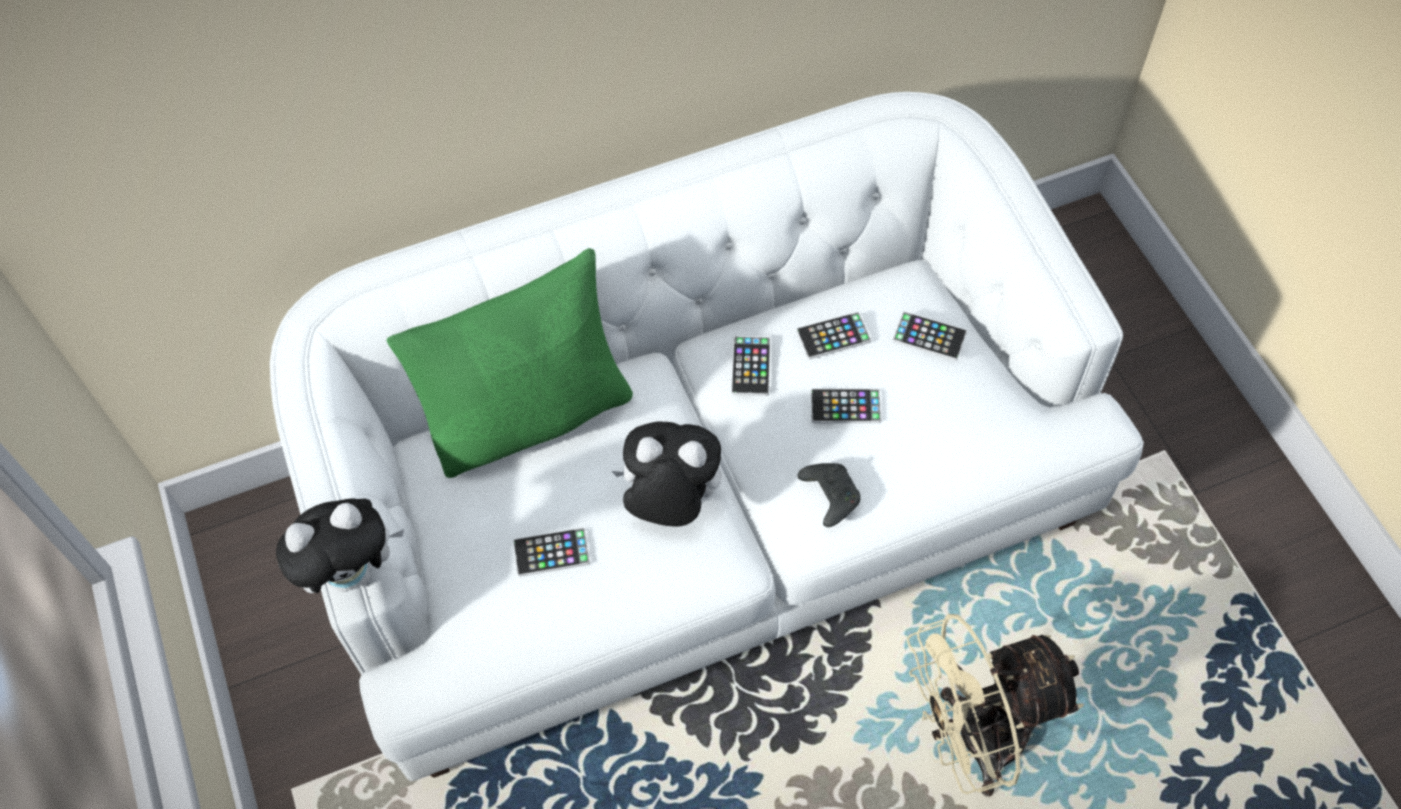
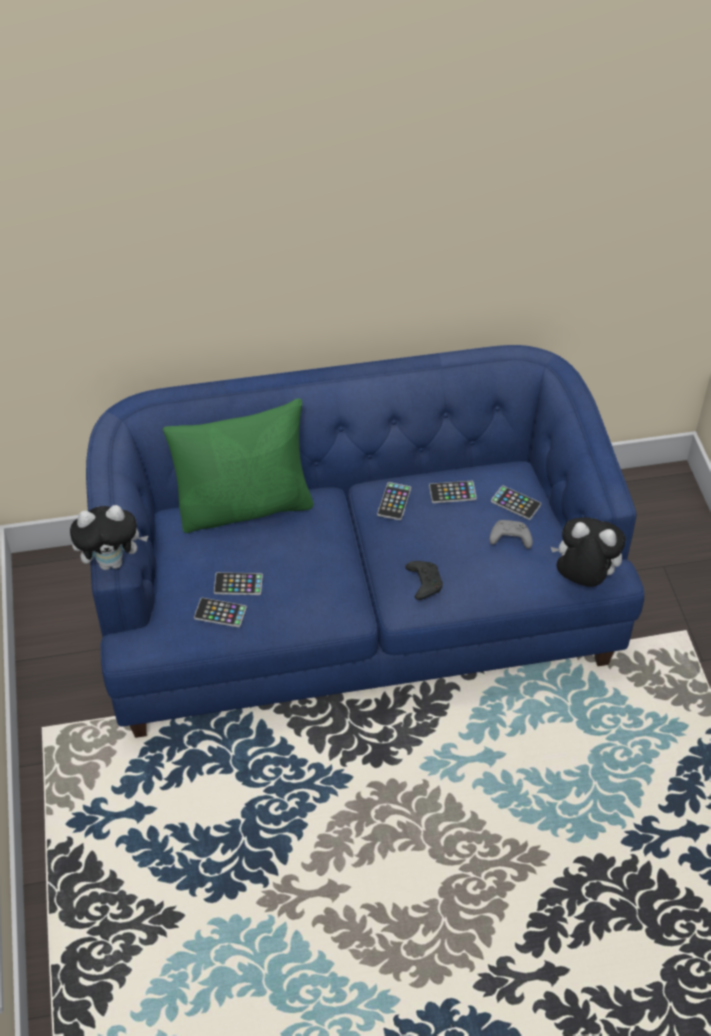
camera: 10 degrees right, 10 degrees down
white sofa [270,92,1144,781] -> blue sofa [86,345,644,738]
plush toy [612,422,721,527] -> plush toy moved to [551,517,626,587]
phone [811,388,882,423] -> phone moved to [194,598,247,627]
beige fan [907,614,1084,796] -> none
none -> grey game controller [489,520,533,549]

